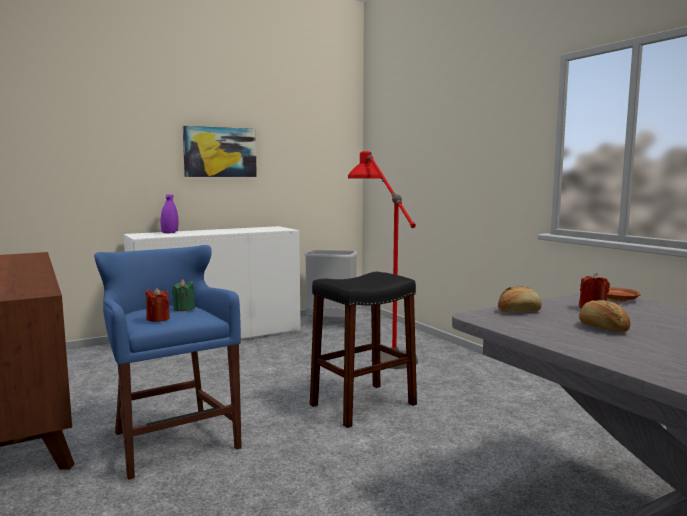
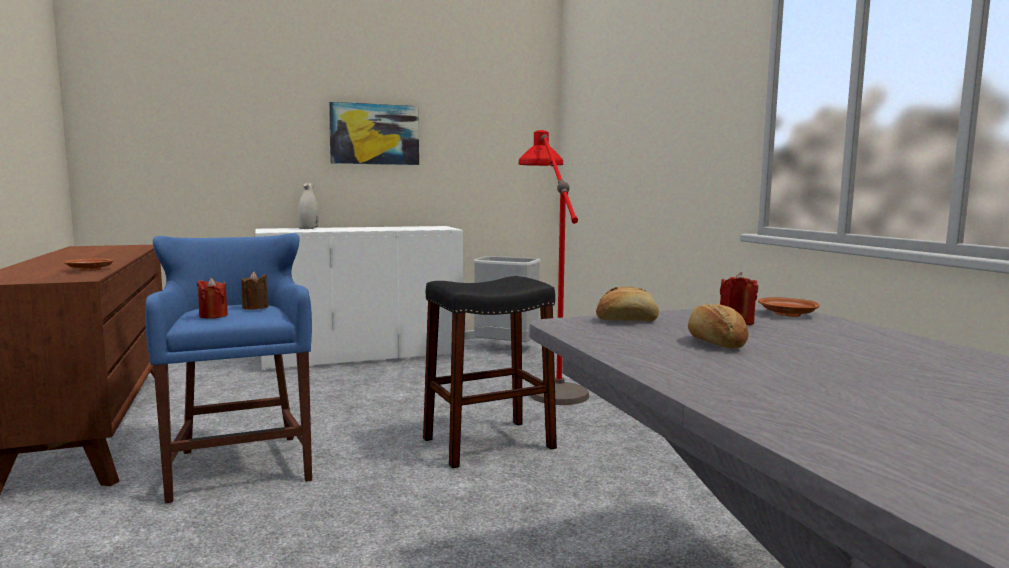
camera: 10 degrees right, 0 degrees up
purple vase [161,194,179,233] -> white vase [297,183,319,229]
green candle [172,279,195,311] -> brown candle [241,271,269,310]
none -> brown plate [64,258,114,271]

